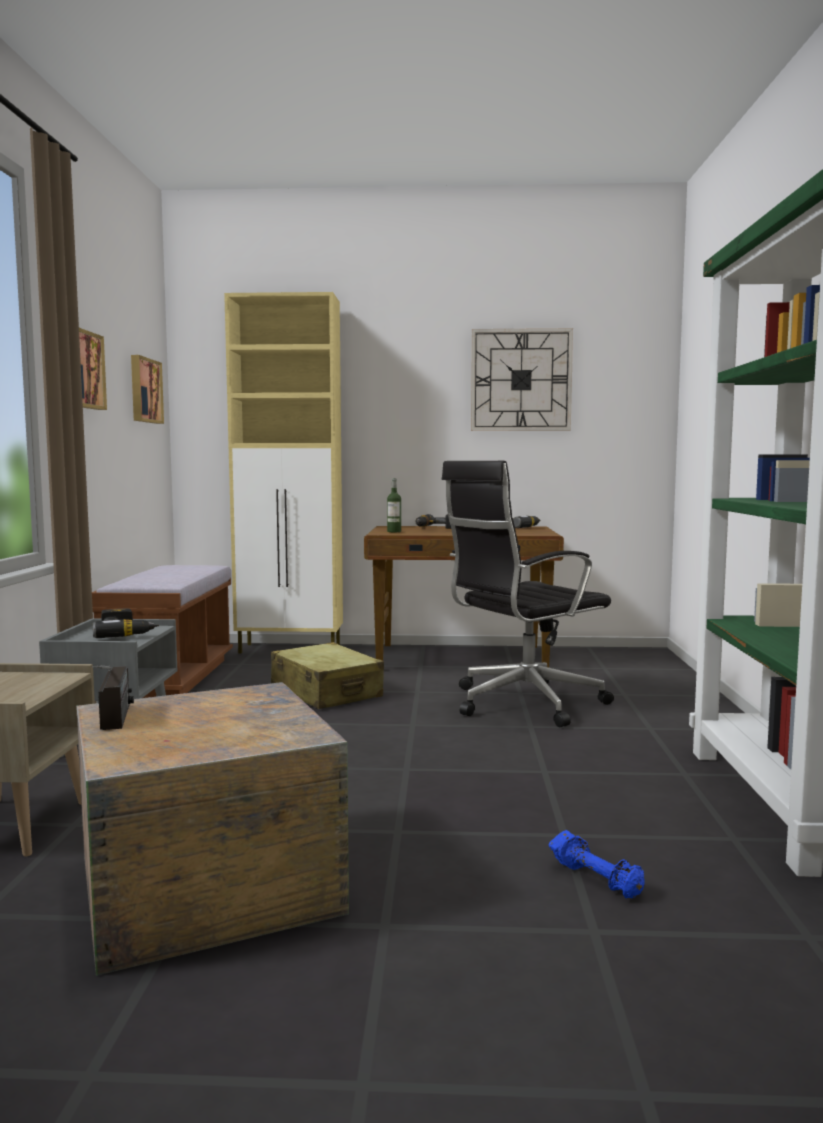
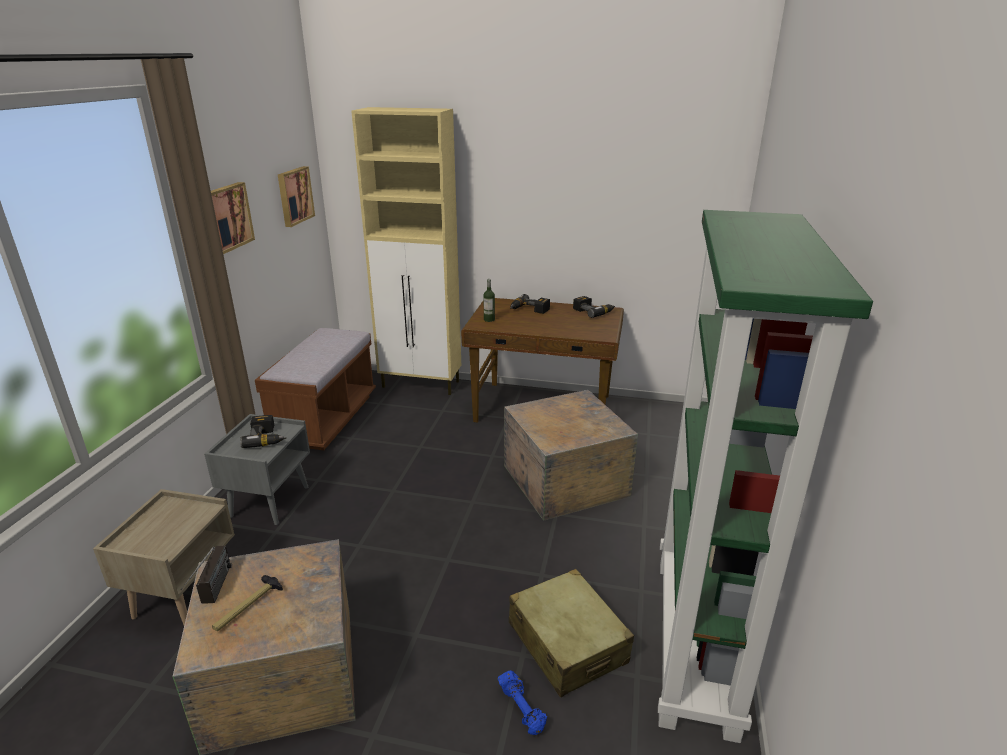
camera: 10 degrees right, 20 degrees up
beige suitcase [271,642,384,709] -> beige suitcase moved to [509,569,634,698]
black office chair [442,461,614,727] -> crate [504,390,638,521]
wall clock [471,328,573,431] -> none
none -> hammer [212,575,283,631]

